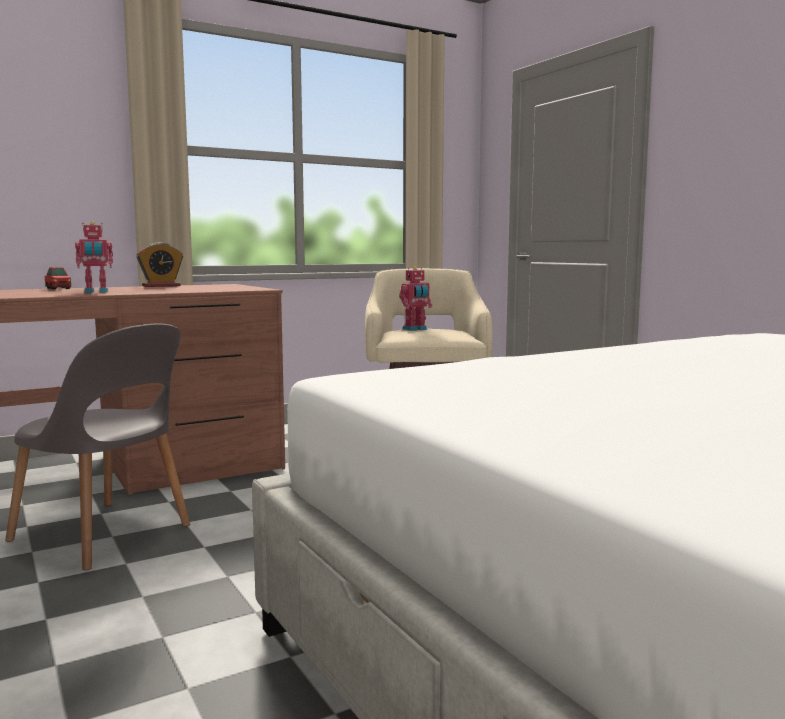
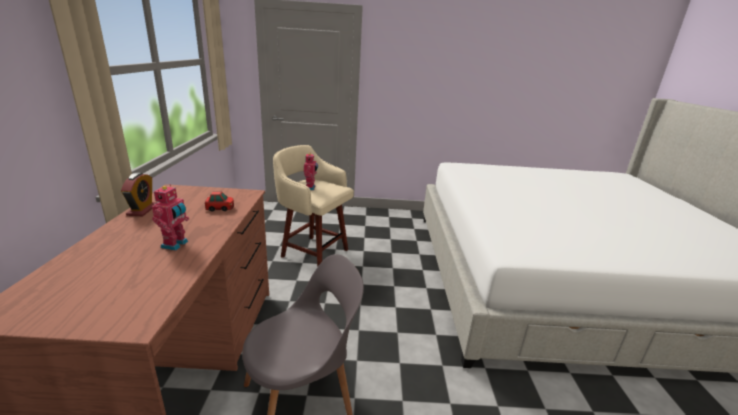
camera: 60 degrees left, 15 degrees up
toy car [45,267,71,289] -> toy car moved to [205,191,234,211]

